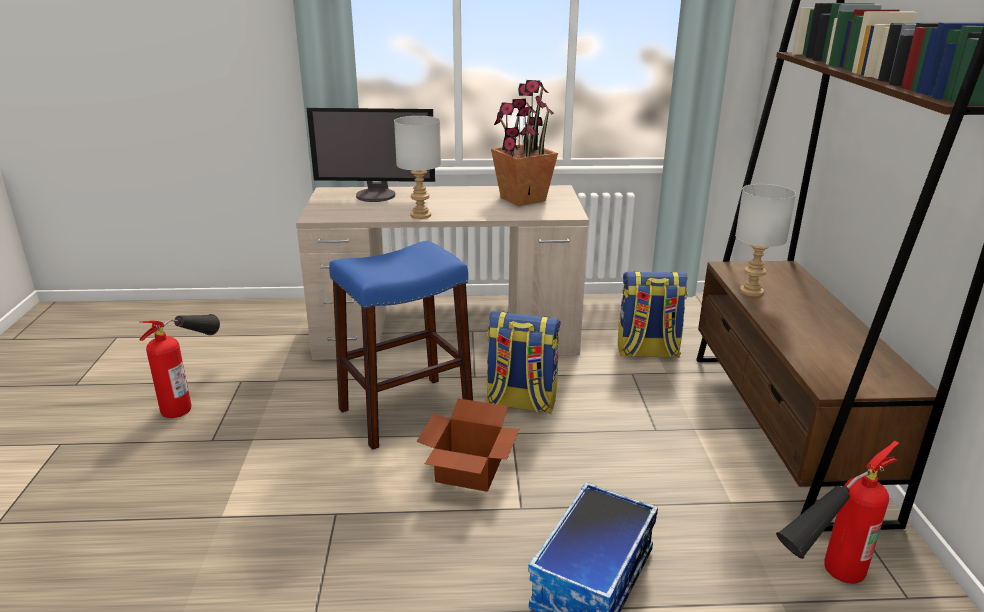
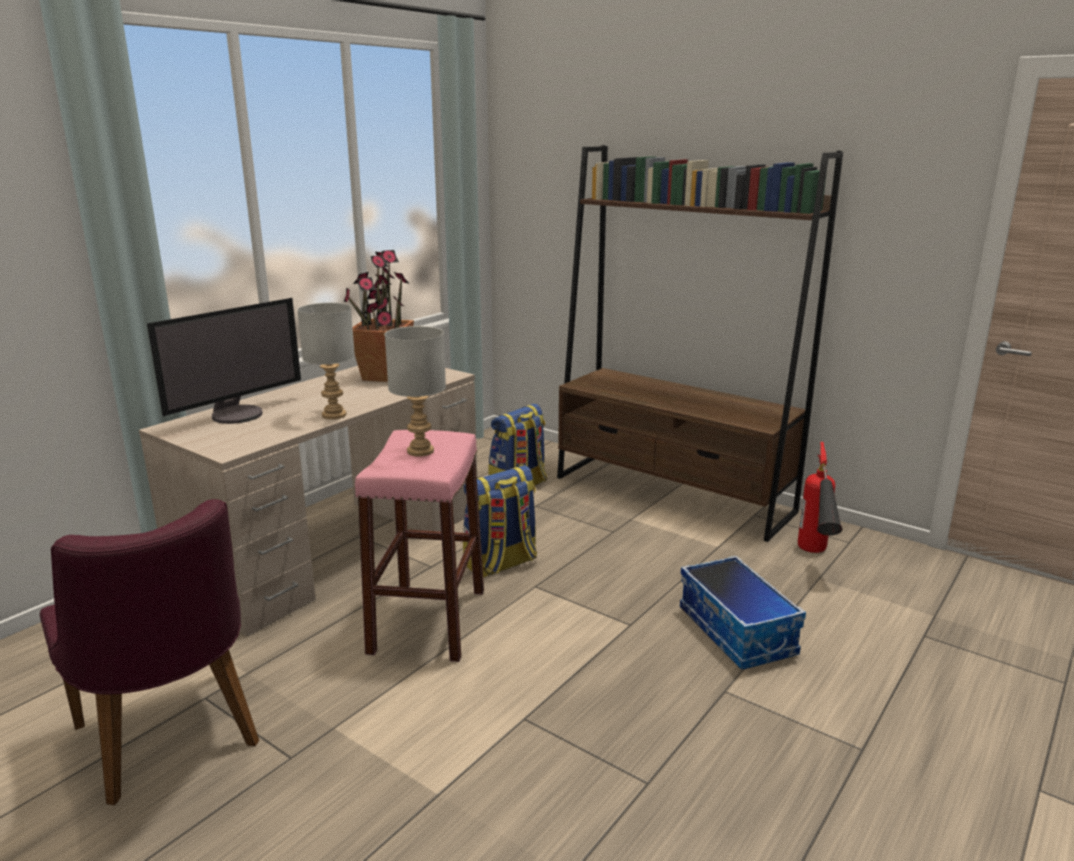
camera: 50 degrees left, 5 degrees down
fire extinguisher [139,314,220,418] -> purple chair [40,499,259,805]
blue stool [329,241,473,450] -> pink stool [355,430,484,662]
cardboard box [417,398,519,492] -> none
grey table lamp [735,184,796,297] -> grey table lamp moved to [385,326,446,457]

